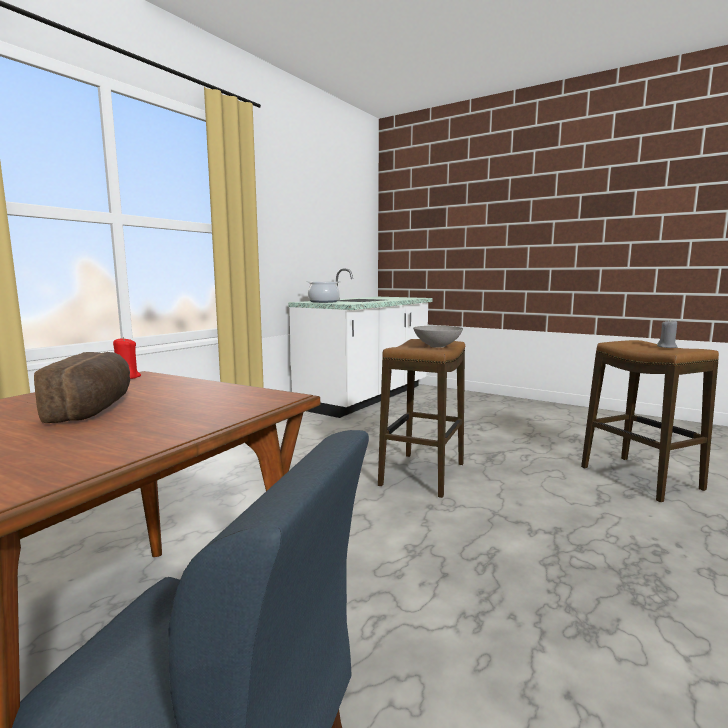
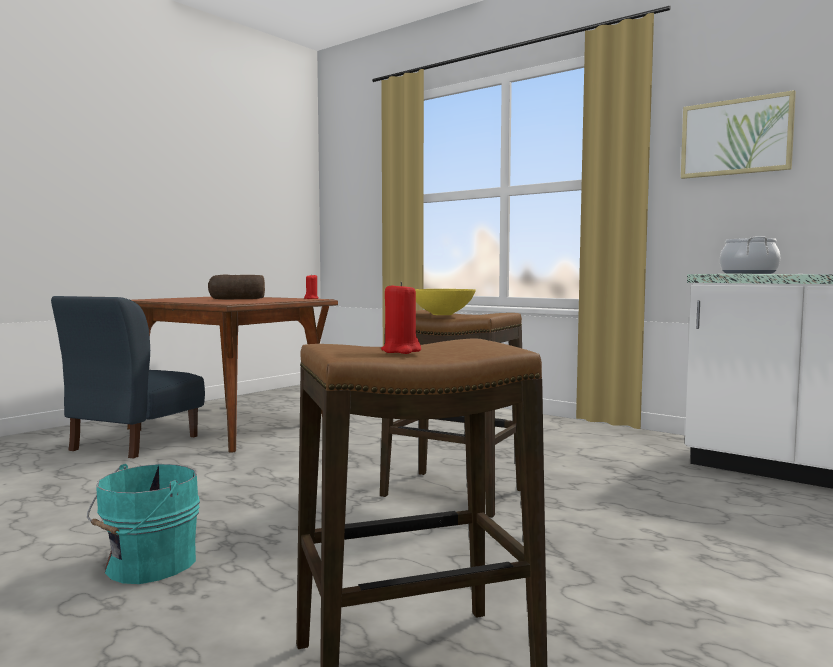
camera: 95 degrees right, 5 degrees down
grey bowl [413,326,463,348] -> yellow bowl [415,289,476,315]
grey candle [657,319,678,348] -> red candle [381,282,421,354]
none -> turquoise bucket [87,464,200,584]
none -> picture [681,90,796,179]

